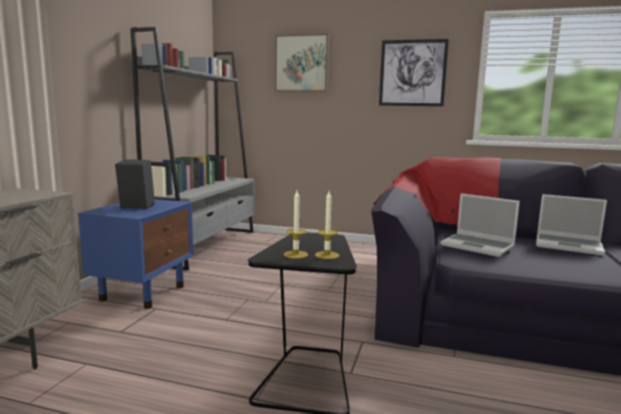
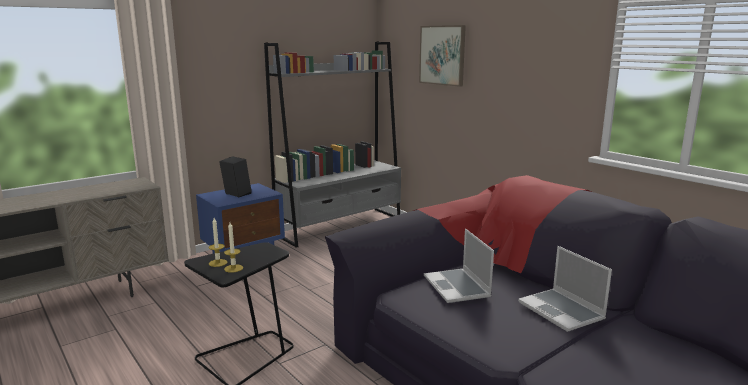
camera: 35 degrees right, 5 degrees up
picture [379,39,449,106] -> none

